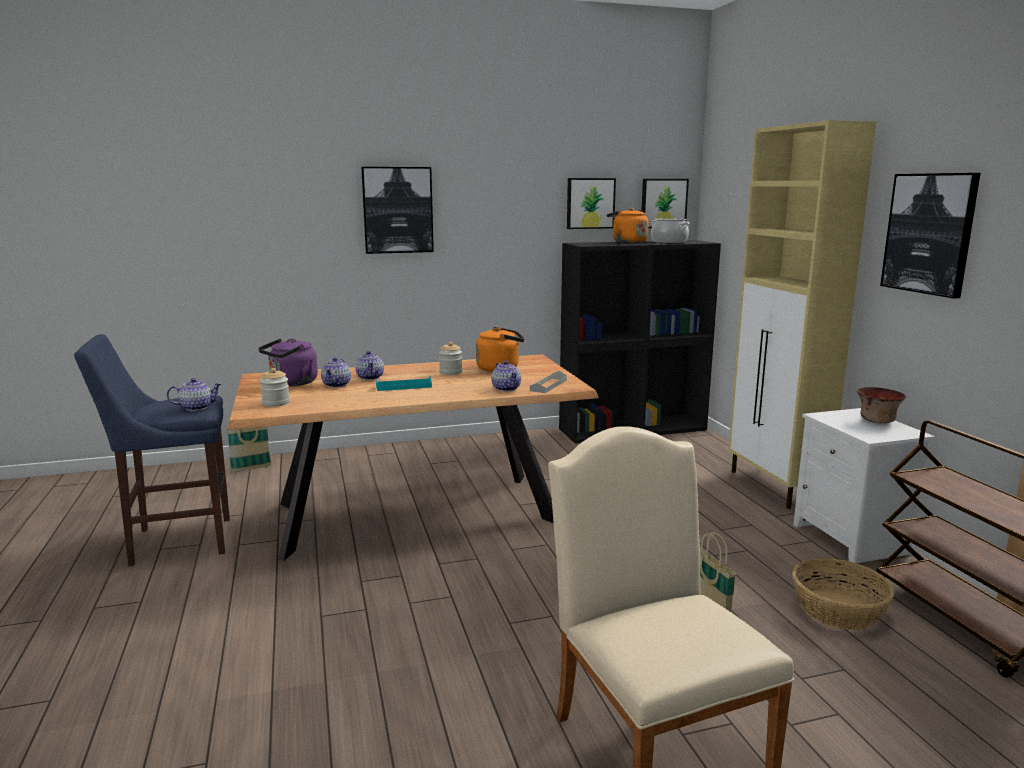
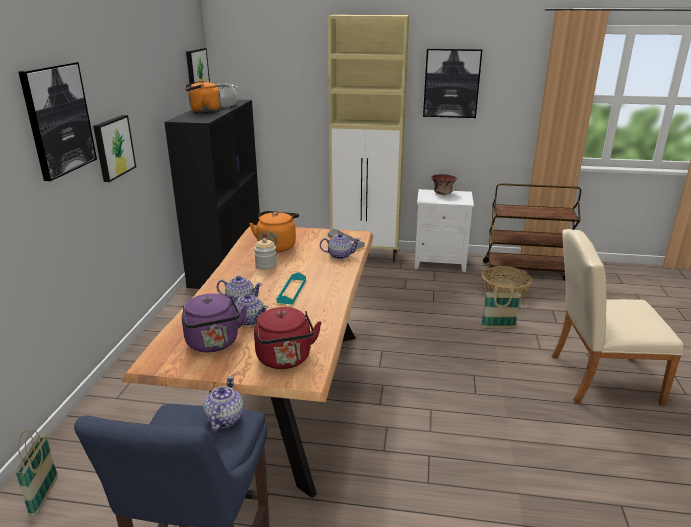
camera: 65 degrees left, 10 degrees up
jar [260,368,290,407] -> red kettle [254,307,322,369]
picture [567,178,616,229] -> picture moved to [93,115,136,182]

